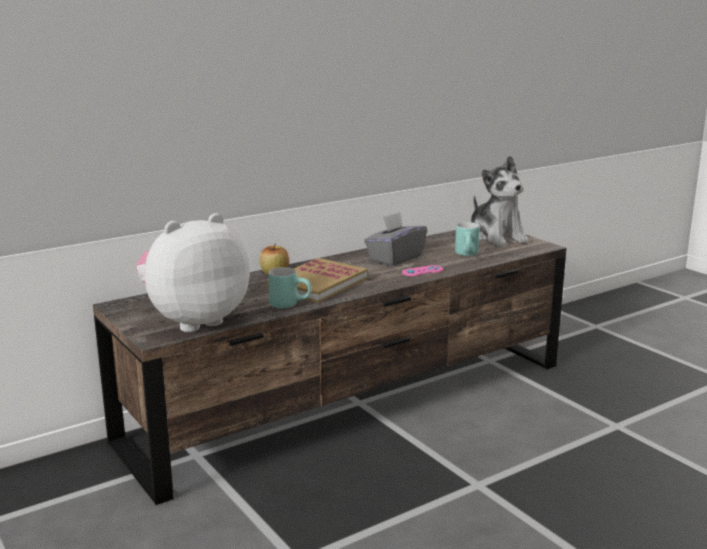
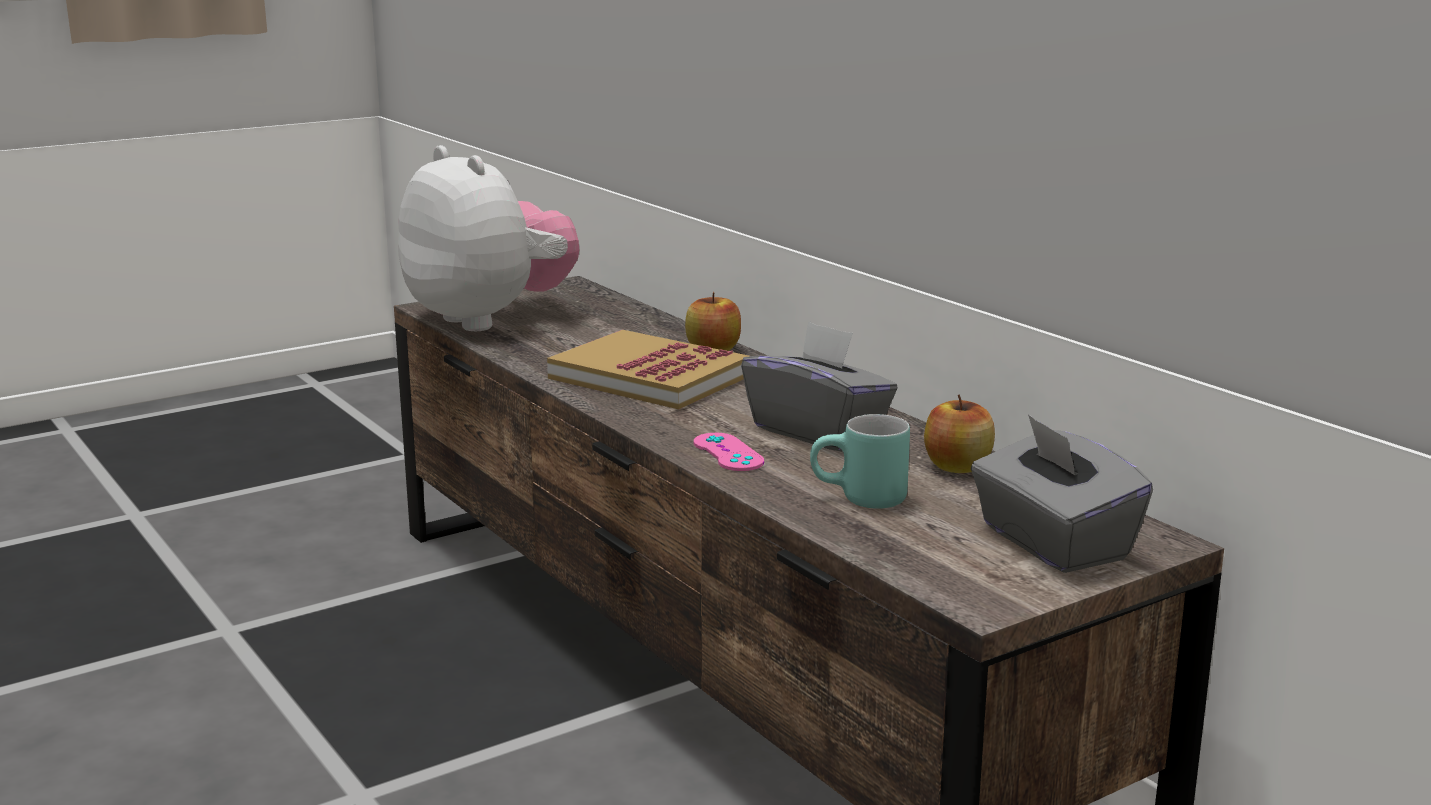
camera: 90 degrees right, 0 degrees up
turquoise mug [268,267,311,308] -> none
plush toy [471,156,529,247] -> grey tissue box [971,414,1153,573]
none -> apple [924,395,995,473]

